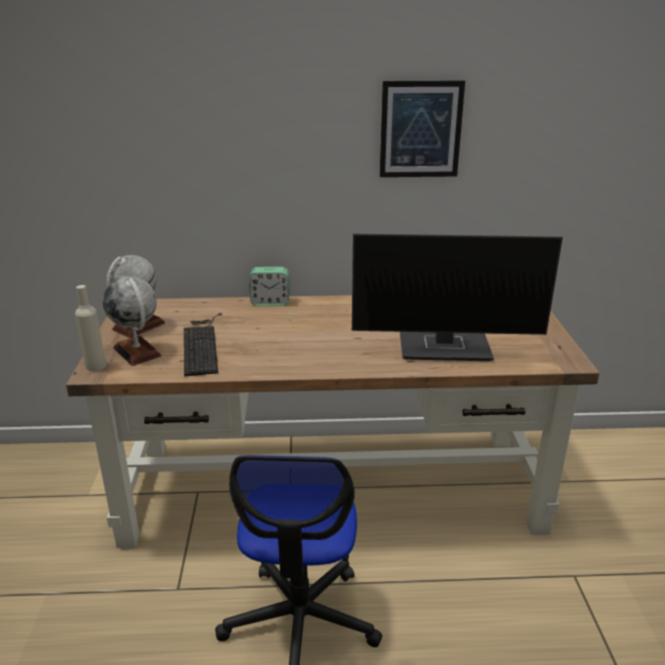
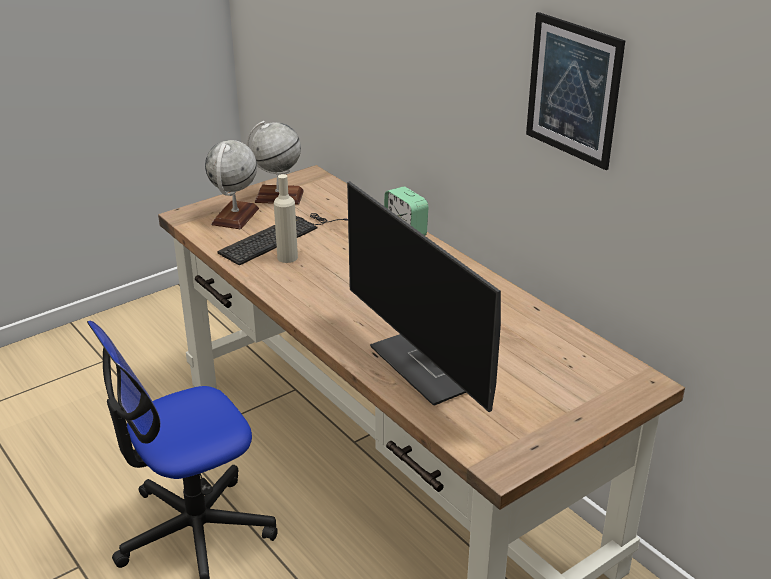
camera: 55 degrees right, 5 degrees up
beige bottle [75,285,106,371] -> beige bottle moved to [274,174,298,263]

